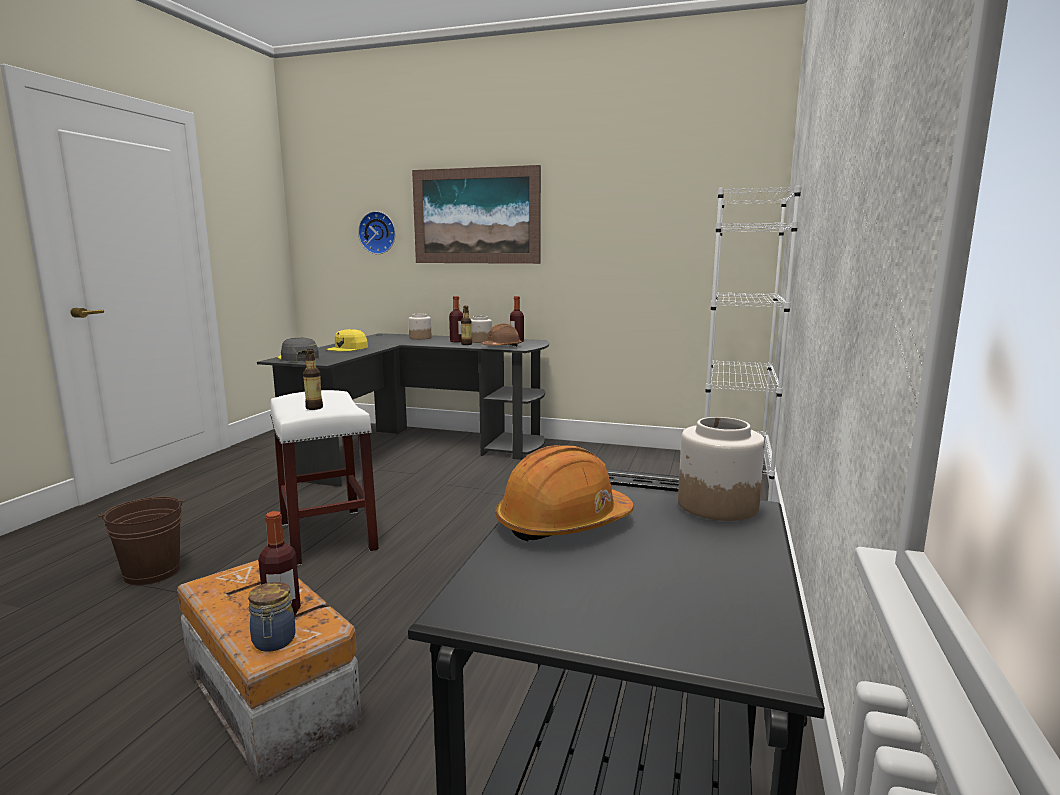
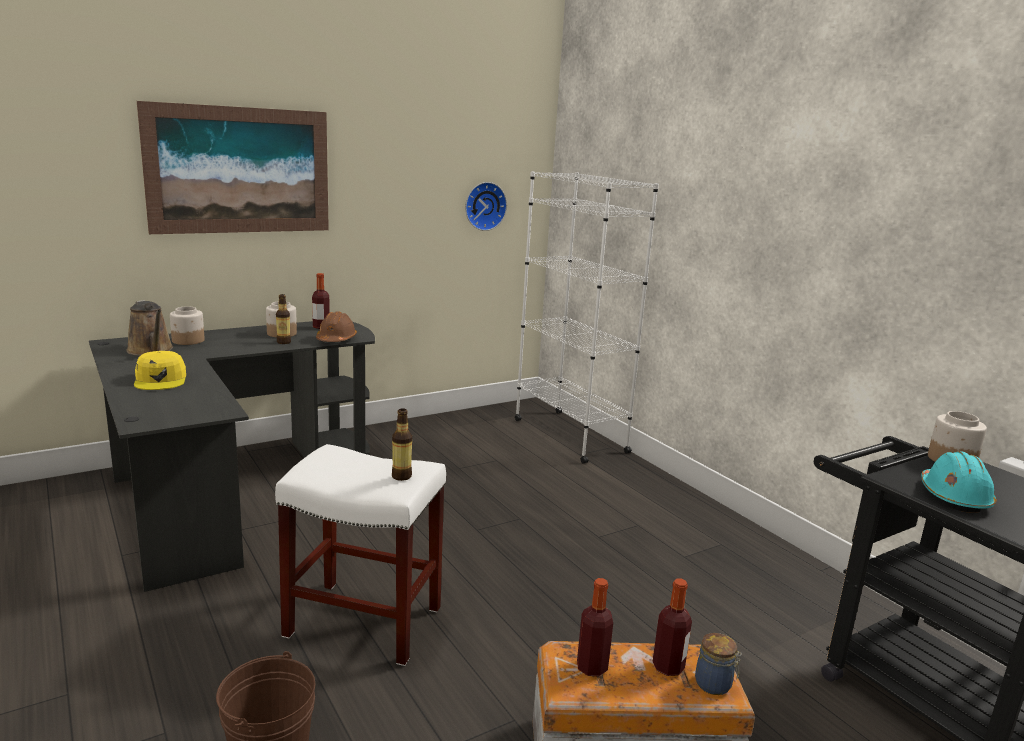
camera: 50 degrees left, 5 degrees up
grey cap [278,337,319,361] -> none
wall clock [358,211,396,254] -> wall clock moved to [465,182,507,231]
bottle [449,296,463,342] -> bottle moved to [577,578,613,676]
orange hard hat [495,445,634,541] -> turquoise hard hat [921,451,997,513]
none -> brown watering can [126,300,173,356]

